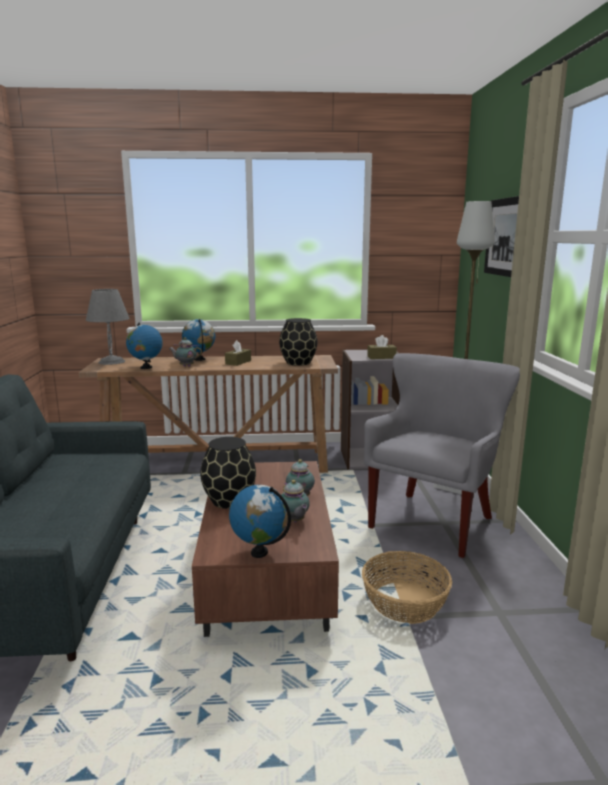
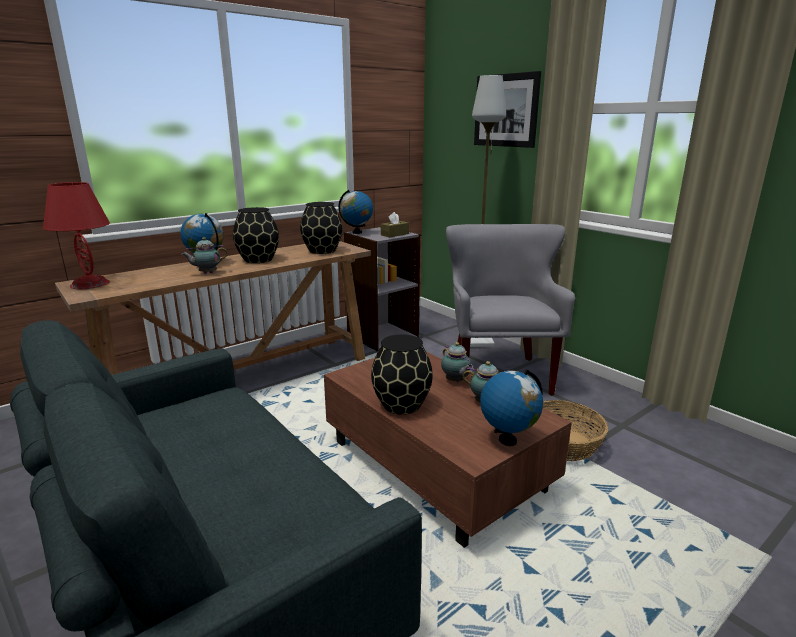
camera: 35 degrees left, 5 degrees up
grey table lamp [86,289,130,365] -> red table lamp [43,182,110,289]
globe [126,322,163,369] -> globe moved to [338,190,373,234]
brown tissue box [225,340,251,366] -> black vase [233,207,279,263]

